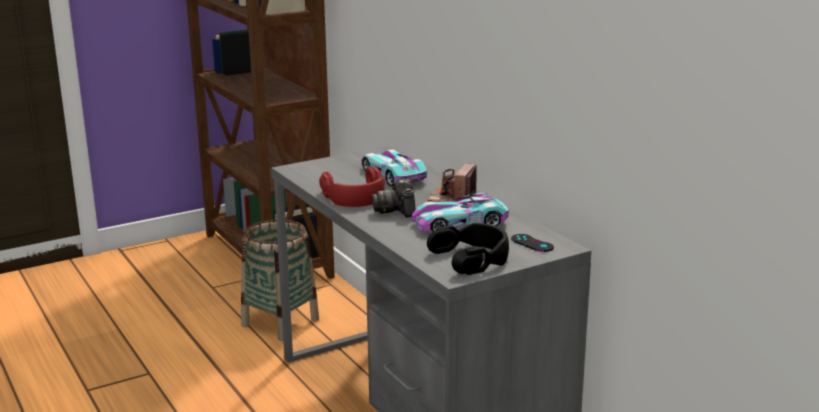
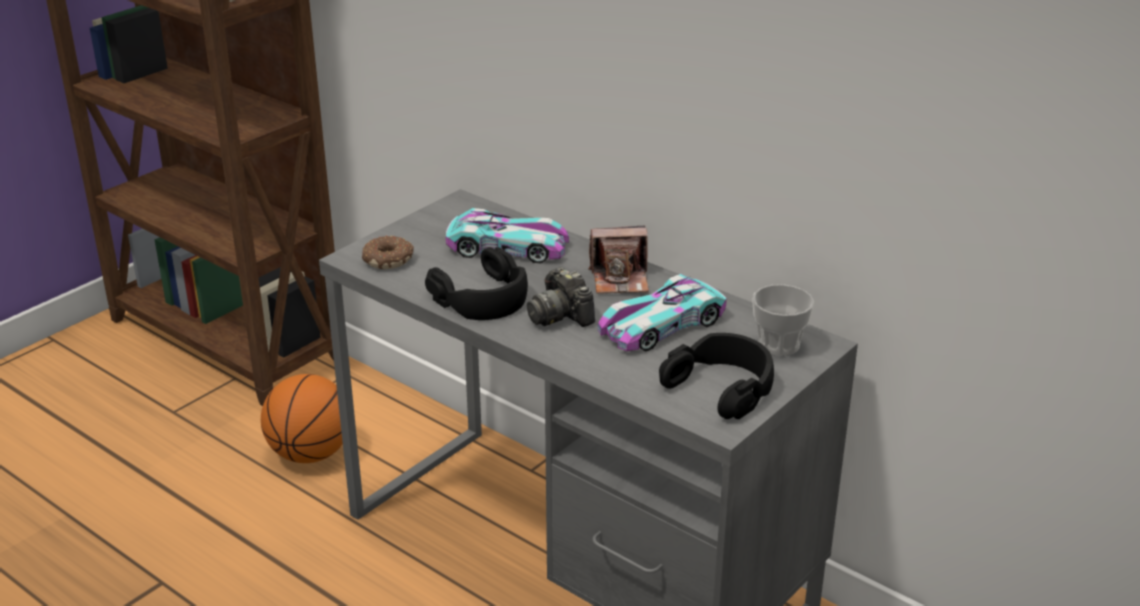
camera: 20 degrees left, 10 degrees up
basket [241,219,319,341] -> basketball [261,374,343,463]
red headphones [319,167,385,207] -> black headphones [425,247,528,320]
toy car [361,149,427,186] -> toy car turned 150 degrees clockwise [446,208,569,264]
camera [428,163,477,202] -> camera turned 90 degrees counterclockwise [588,226,649,294]
black game controller [511,234,554,252] -> cup [752,284,814,356]
none -> donut [362,235,414,269]

